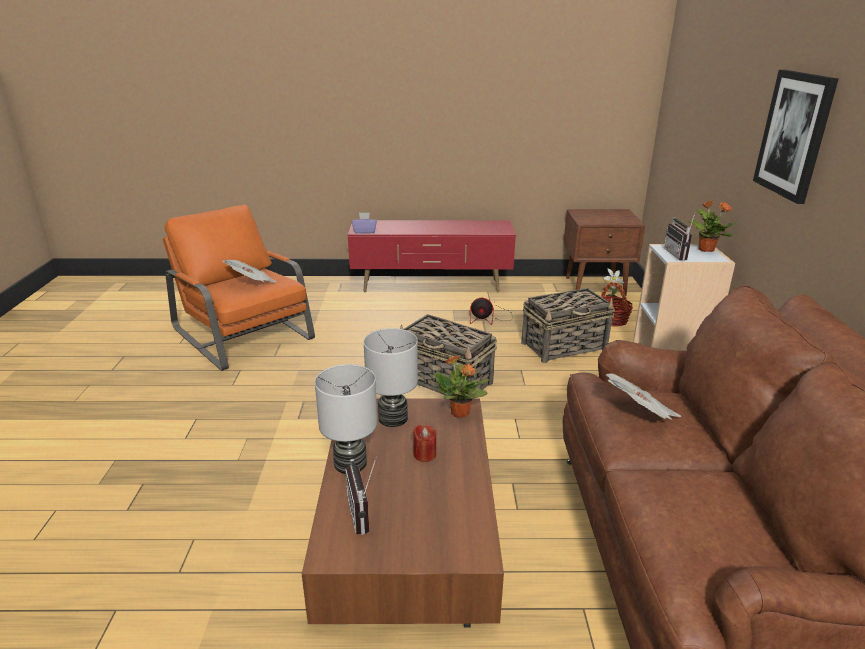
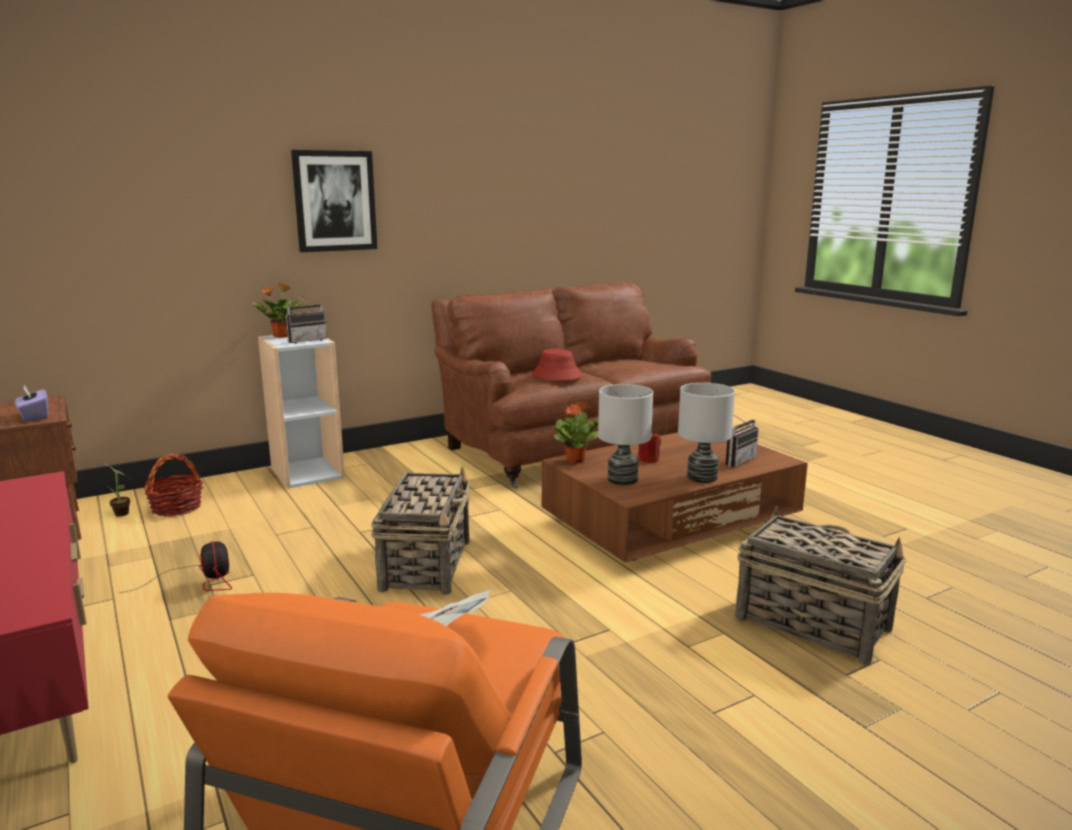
camera: 120 degrees left, 10 degrees down
purple tissue box [352,212,377,234] -> purple tissue box moved to [15,385,48,422]
basket [521,288,615,363] -> basket moved to [736,506,906,665]
newspaper [606,373,682,420] -> red hat [532,349,583,380]

